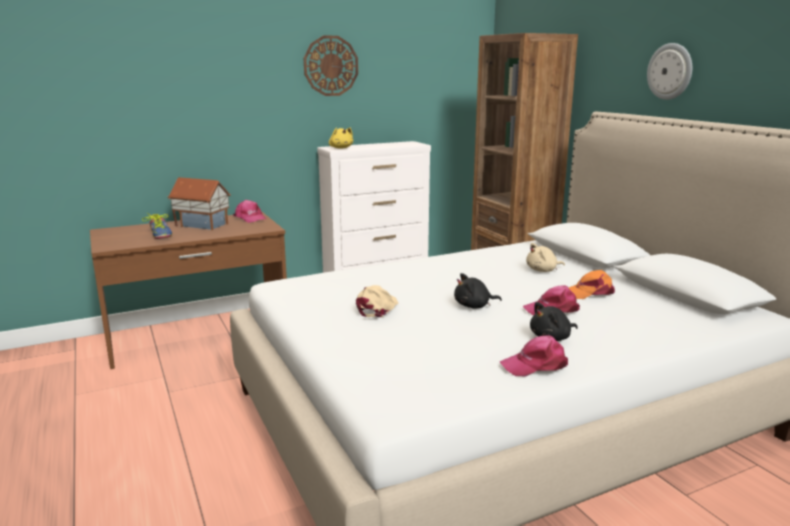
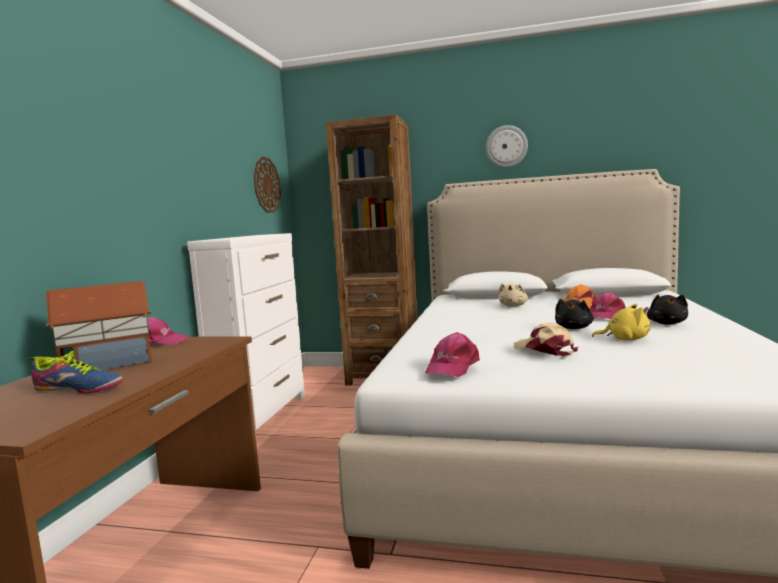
camera: 50 degrees left, 10 degrees down
wall clock [304,35,358,96] -> wall clock moved to [254,157,281,213]
yellow plush toy [329,127,353,149] -> yellow plush toy moved to [592,304,651,340]
pink cap [500,335,568,376] -> pink cap moved to [425,332,480,377]

